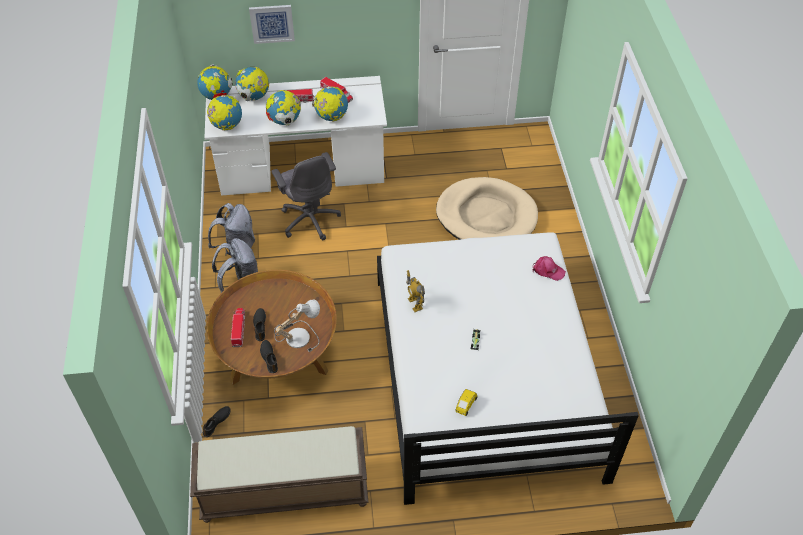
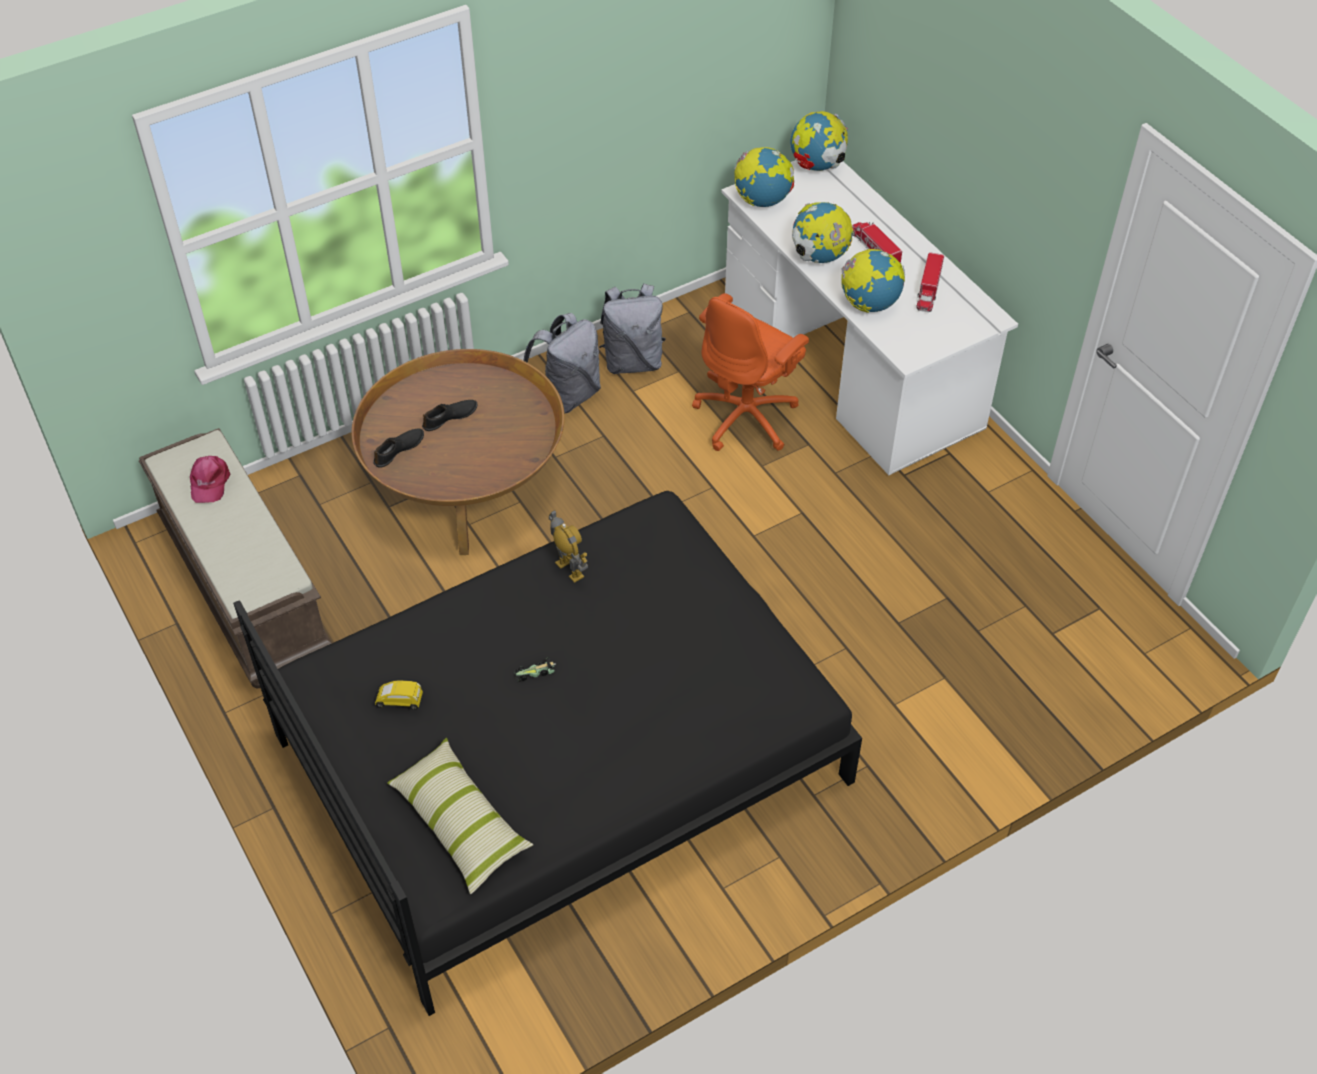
camera: 65 degrees right, 0 degrees up
black shoe [203,406,231,437] -> none
toy truck [231,308,245,347] -> none
globe [235,67,269,101] -> none
picture [249,5,295,44] -> none
grey office chair [271,152,341,240] -> orange office chair [692,293,809,451]
table lamp [274,300,320,352] -> none
white bed [377,232,639,505] -> black bed [233,491,862,1016]
toy robot [406,270,425,312] -> toy robot turned 105 degrees clockwise [549,510,588,583]
beige dog bed [436,177,538,240] -> none
pink cap [533,256,566,281] -> pink cap moved to [190,456,230,503]
none -> pillow [387,738,533,894]

